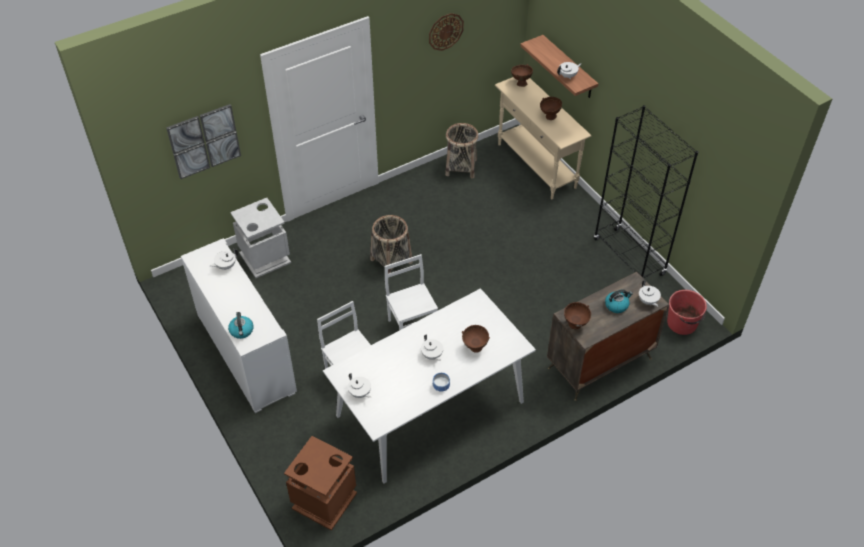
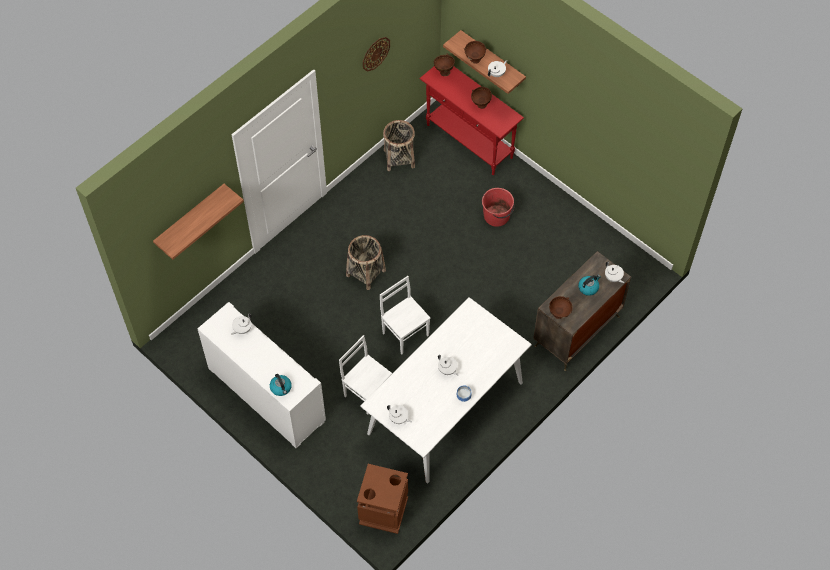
camera: 15 degrees left, 10 degrees up
picture [166,104,241,179] -> shelf [153,184,244,260]
grey trash can [230,198,291,278] -> none
brown bowl [462,325,490,353] -> brown bowl moved to [464,41,487,63]
beige console table [495,77,592,199] -> red console table [419,66,524,175]
black bookcase [594,105,698,278] -> none
red bucket [667,290,707,335] -> red bucket moved to [482,188,514,227]

